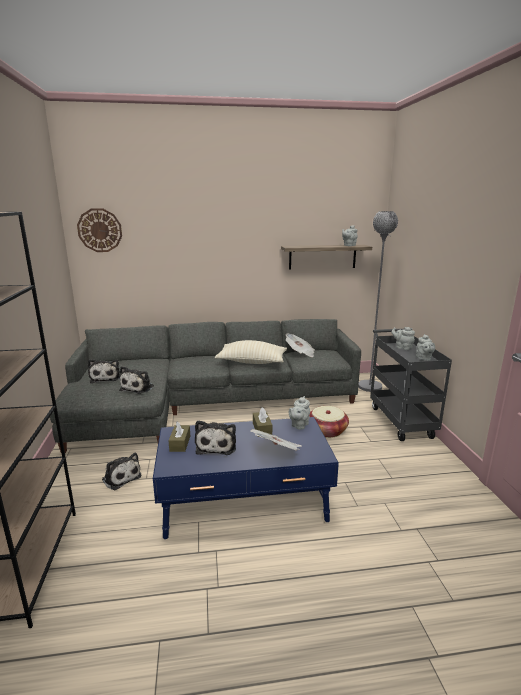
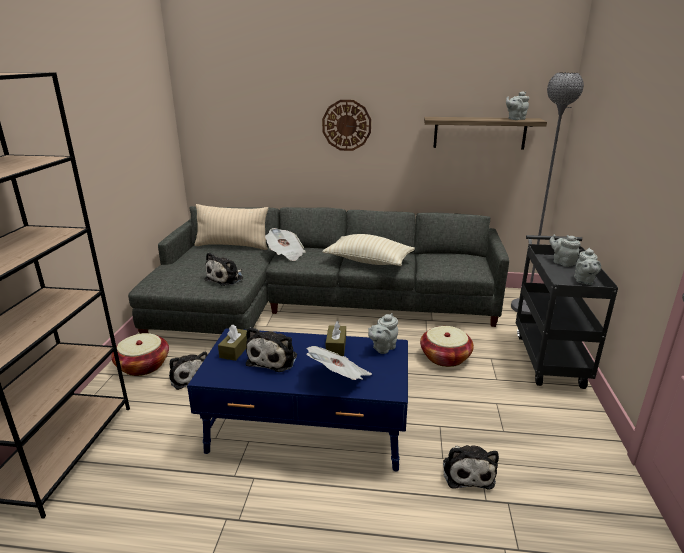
camera: 15 degrees right, 5 degrees up
wall clock [77,208,122,252] -> wall clock moved to [322,100,371,151]
plush toy [88,359,120,383] -> plush toy moved to [443,445,499,490]
newspaper [286,333,315,357] -> newspaper moved to [265,228,306,261]
none -> basket [111,333,169,376]
none -> beige pillow [194,204,268,250]

